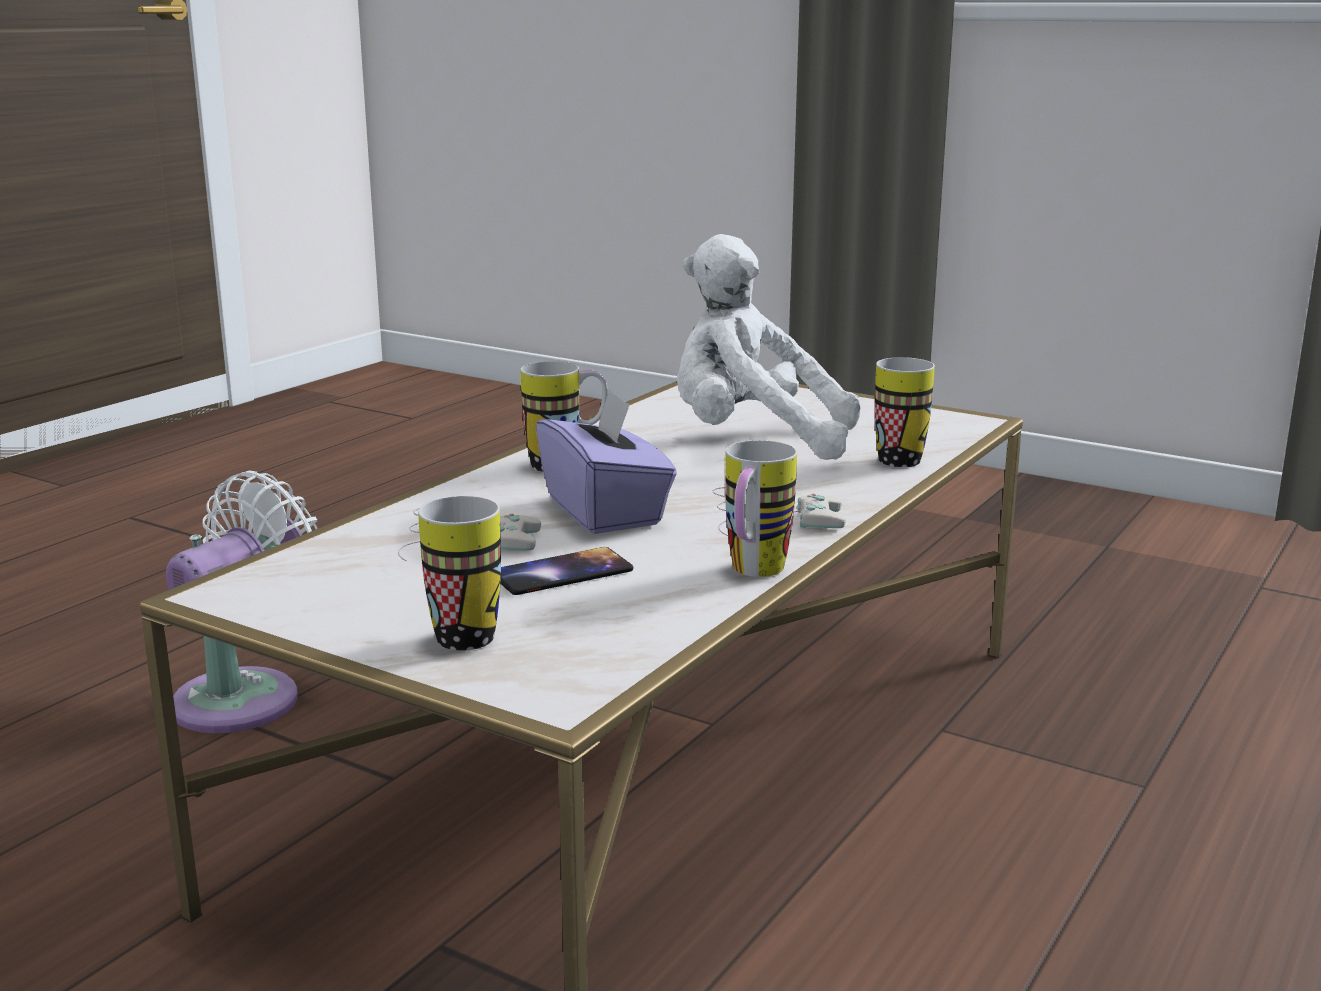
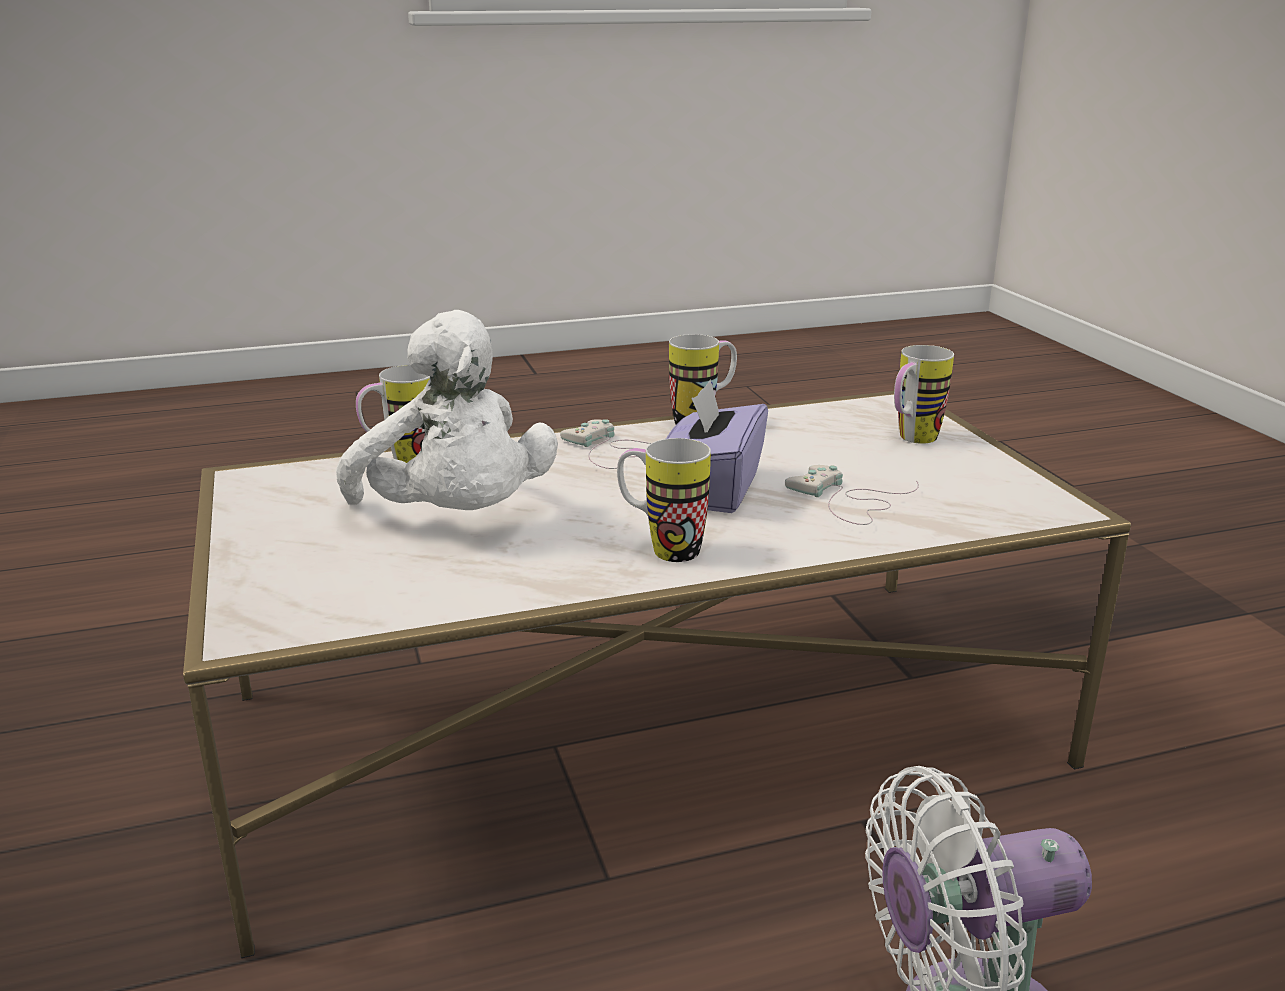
camera: 140 degrees left, 5 degrees up
phone [500,547,633,595] -> none

